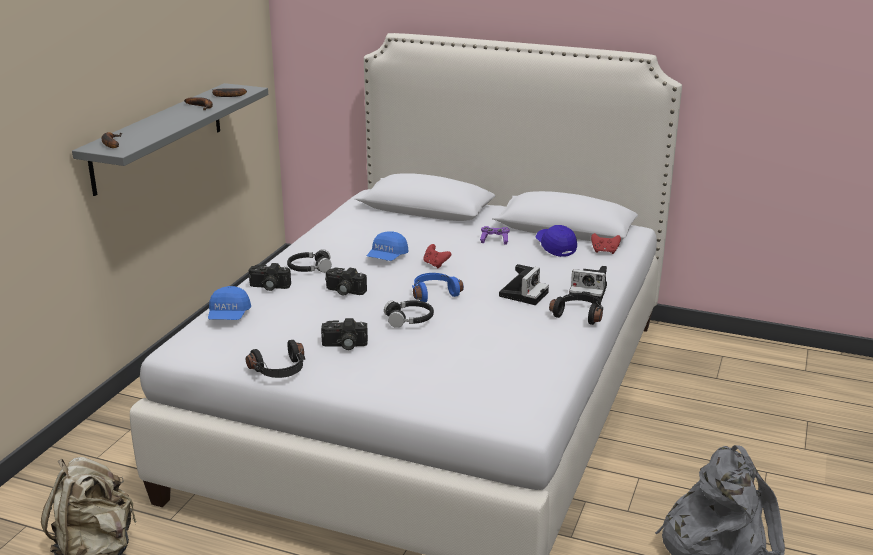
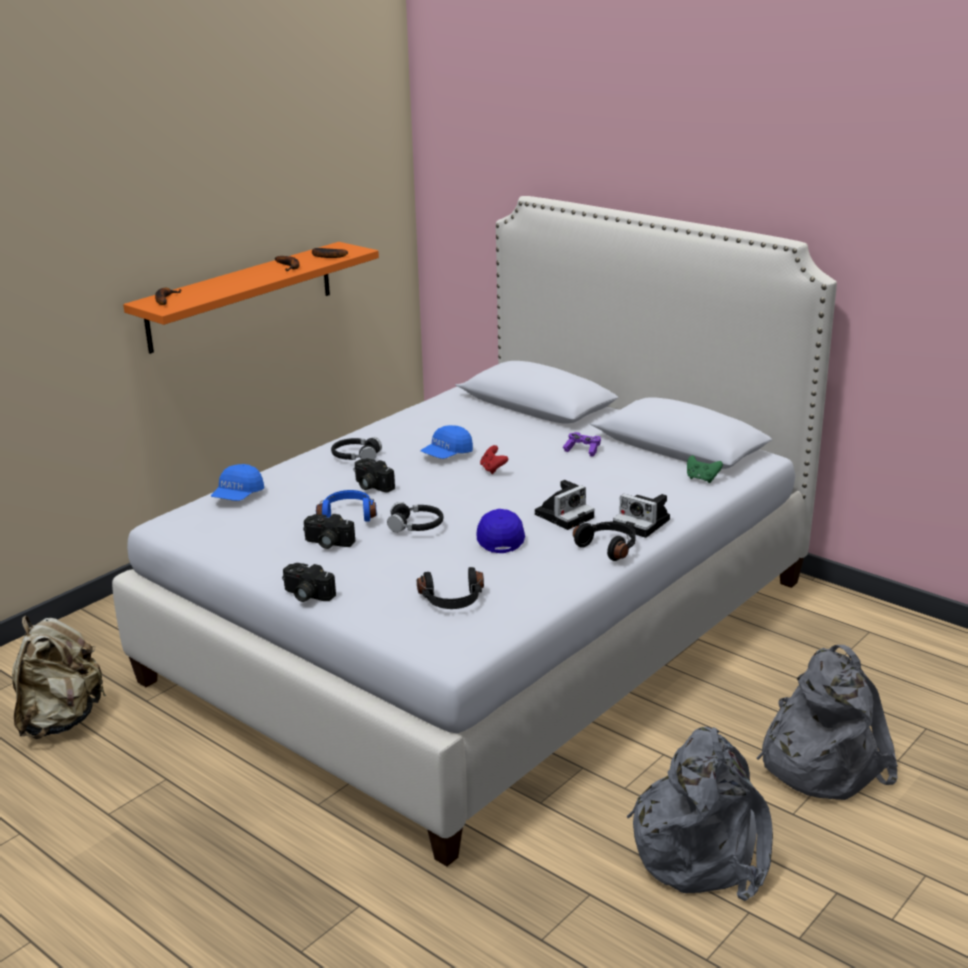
camera: 20 degrees right, 0 degrees up
grey shelf [72,83,268,196] -> orange shelf [123,242,379,354]
black headphones [246,340,305,378] -> black headphones moved to [417,567,484,609]
camera [249,263,291,291] -> camera moved to [282,563,336,602]
blue headphones [412,273,464,302] -> blue headphones moved to [316,490,377,522]
blue cap [536,225,577,257] -> blue cap moved to [476,509,525,553]
red game controller [591,233,621,254] -> green game controller [687,455,723,483]
none -> grey backpack [756,645,898,800]

